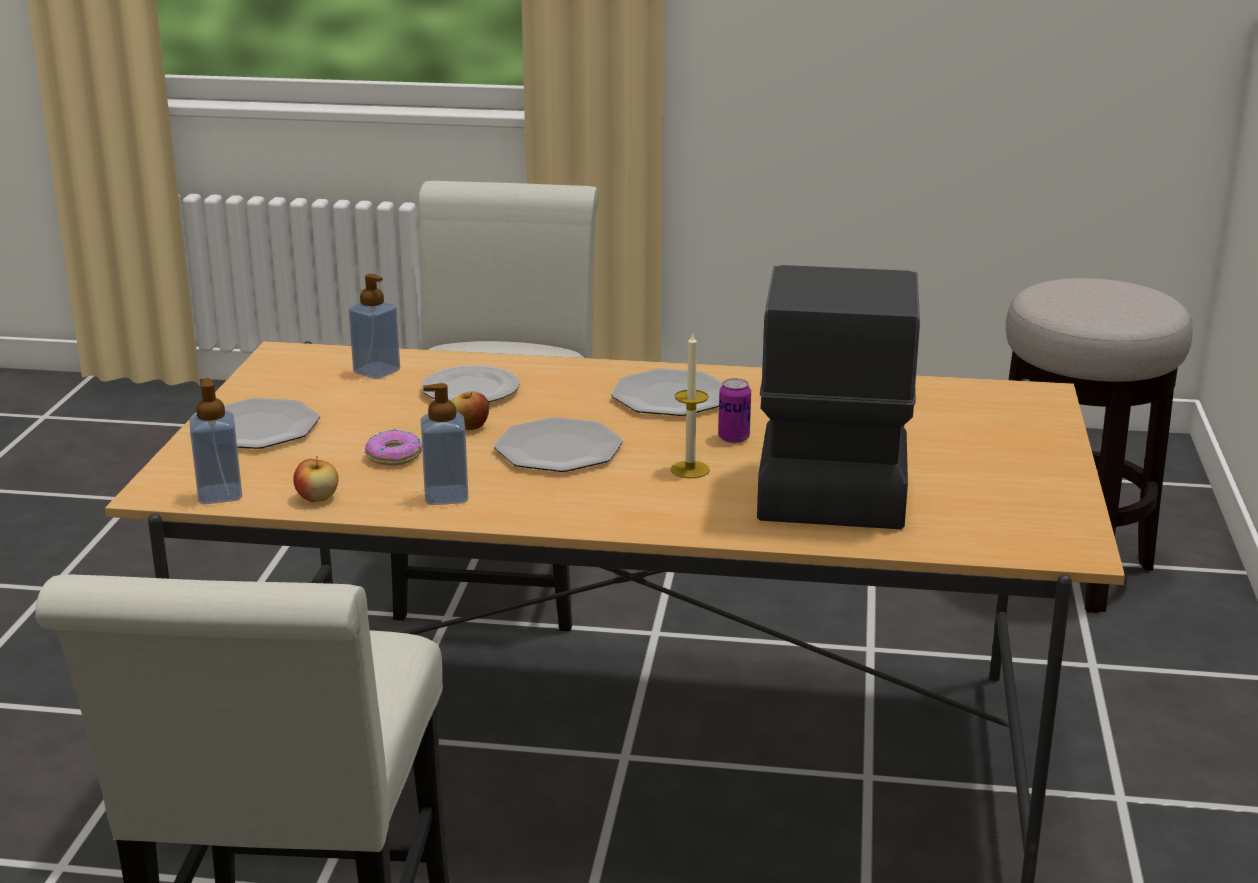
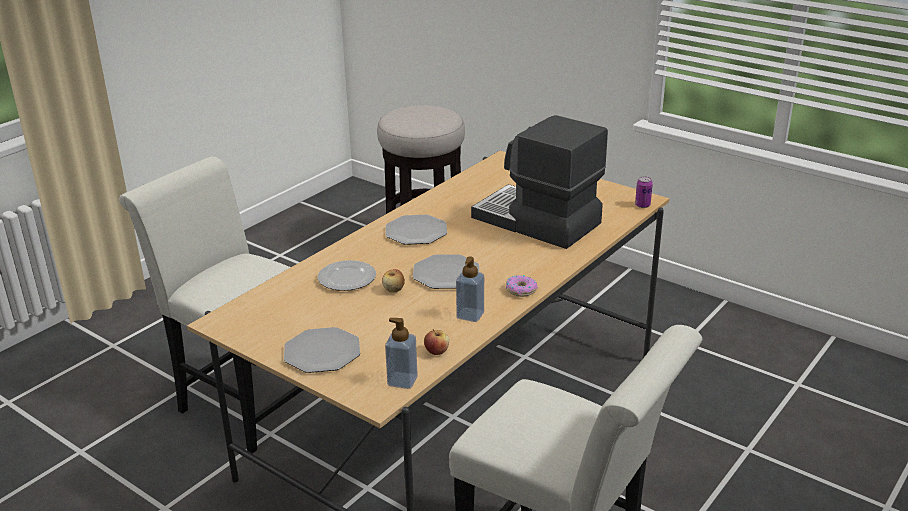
camera: 60 degrees left, 5 degrees up
soap dispenser [349,274,400,379] -> none
donut [365,429,422,466] -> donut moved to [506,275,538,297]
candle [671,332,710,478] -> none
can [718,378,751,443] -> can moved to [635,176,653,208]

